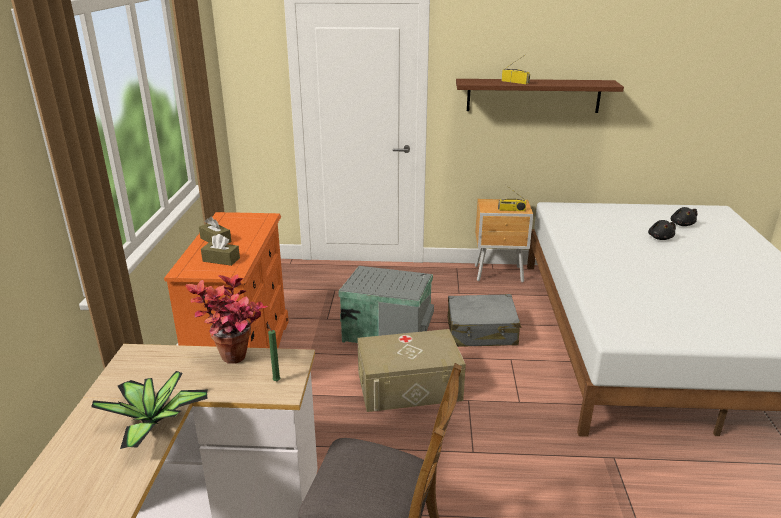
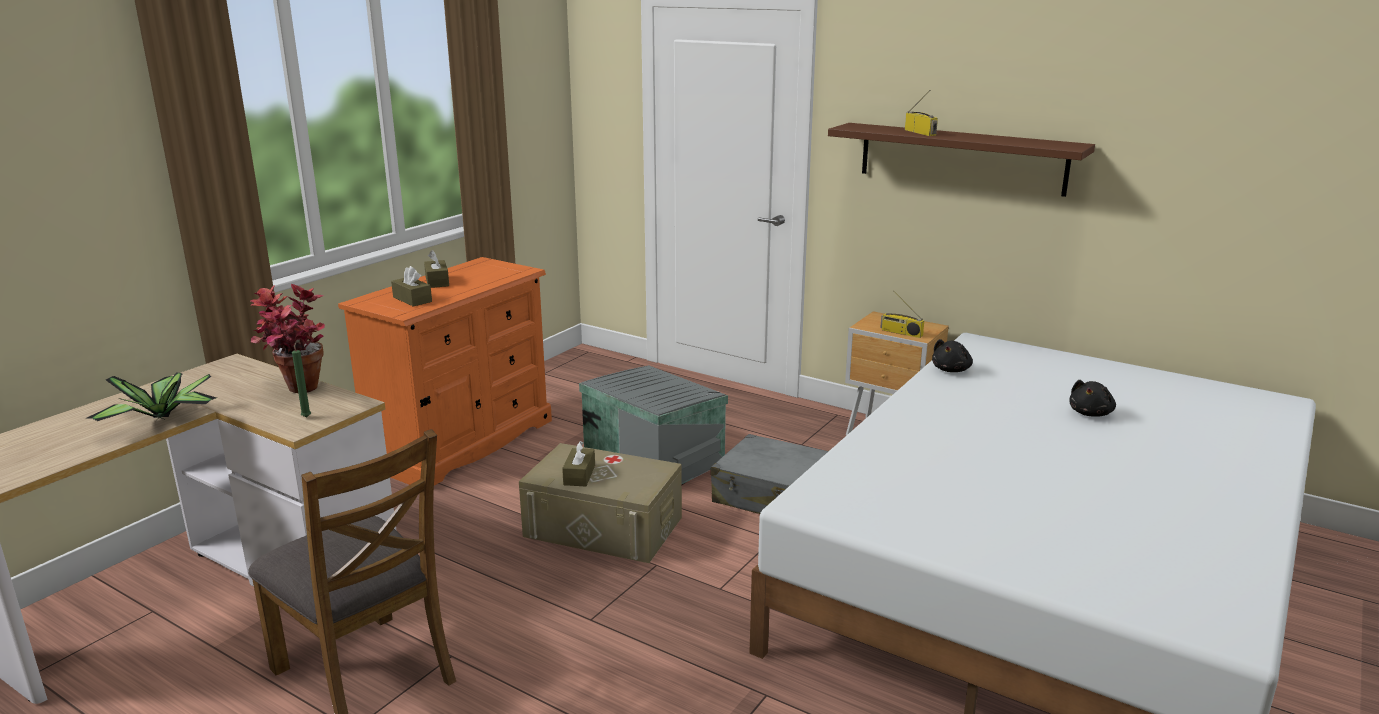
camera: 30 degrees right, 5 degrees down
black plush toy [671,207,697,226] -> black plush toy moved to [932,339,973,372]
none -> brown tissue box [562,441,595,486]

